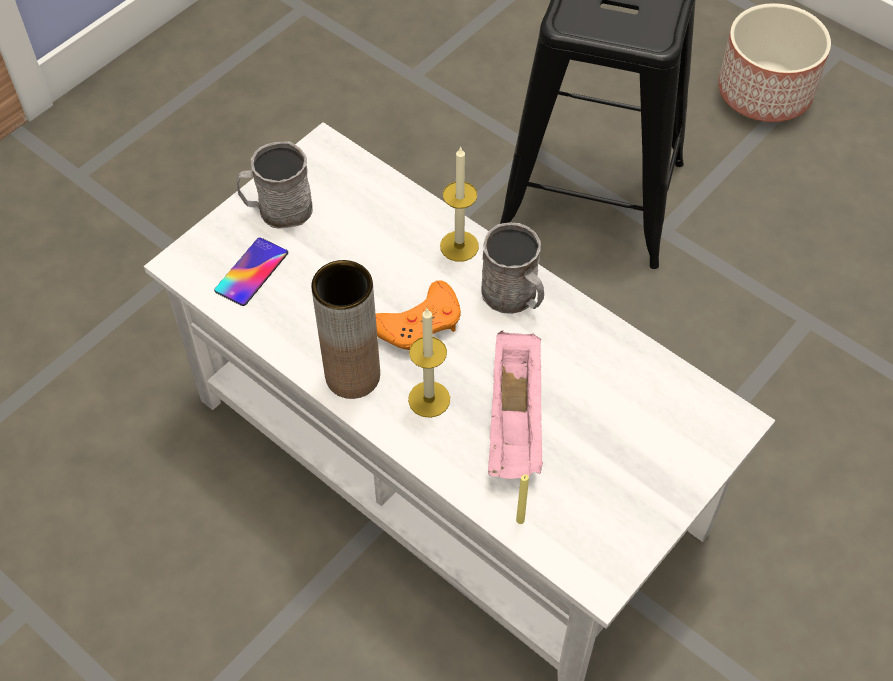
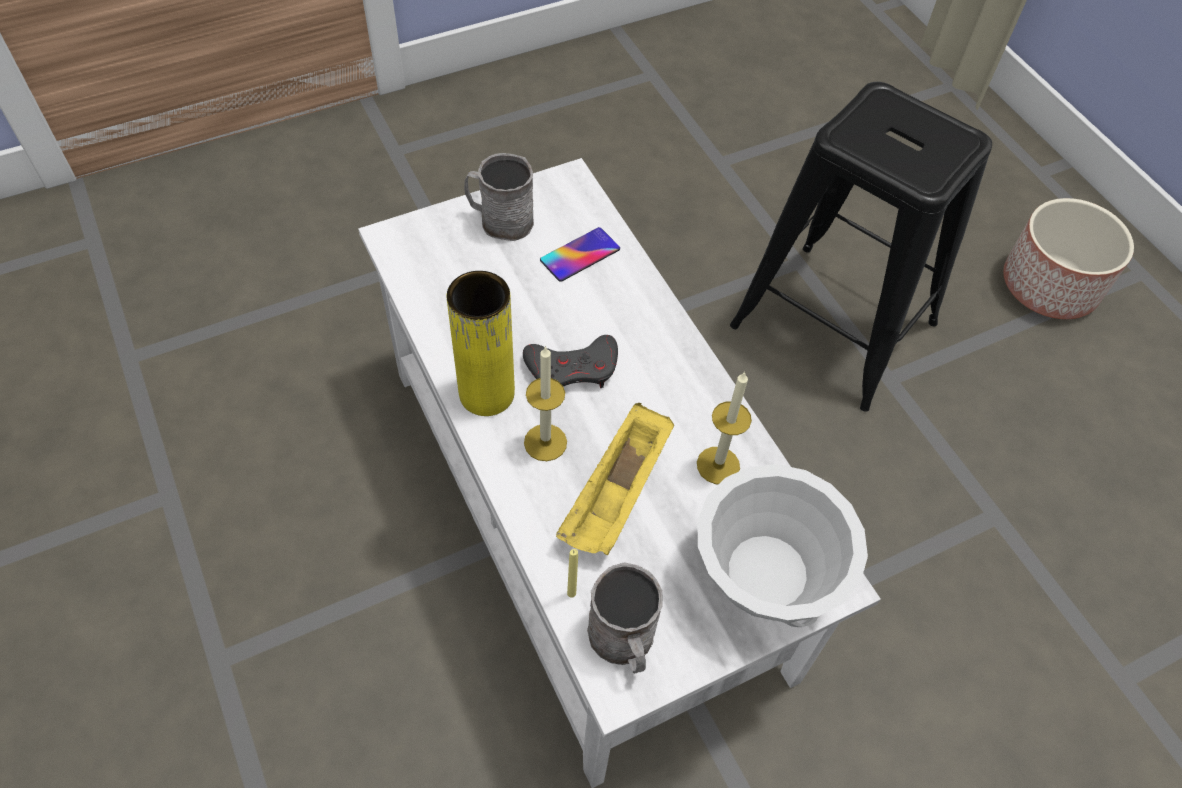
camera: 20 degrees right, 0 degrees up
phone [214,238,288,306] -> phone moved to [540,227,620,282]
brown vase [311,260,380,399] -> yellow vase [446,271,515,416]
orange game controller [376,280,461,350] -> grey game controller [523,335,618,388]
candle [440,146,479,262] -> candle moved to [697,371,752,484]
grey mug [481,222,544,314] -> grey mug moved to [587,562,663,674]
pink tray [488,330,543,479] -> yellow tray [556,403,674,555]
none -> white bowl [698,464,868,627]

